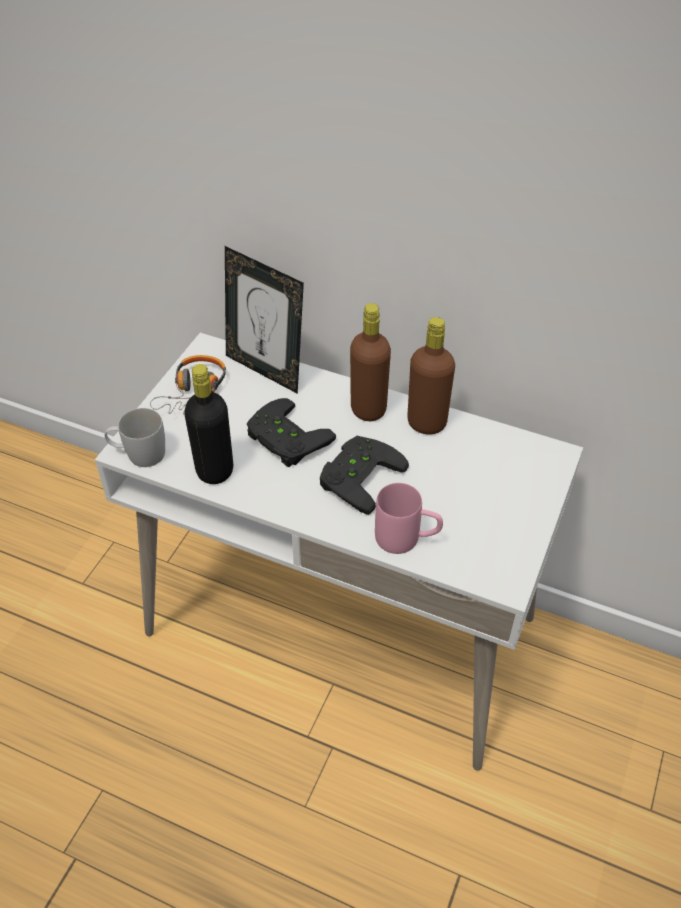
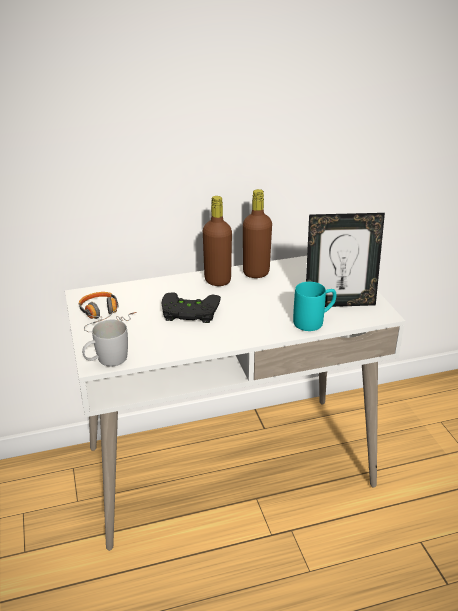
camera: 40 degrees left, 15 degrees down
black bottle [184,364,233,484] -> none
picture frame [225,246,304,394] -> picture frame moved to [306,213,385,307]
black game controller [320,436,409,515] -> none
pink mug [375,483,443,554] -> turquoise mug [293,282,336,331]

